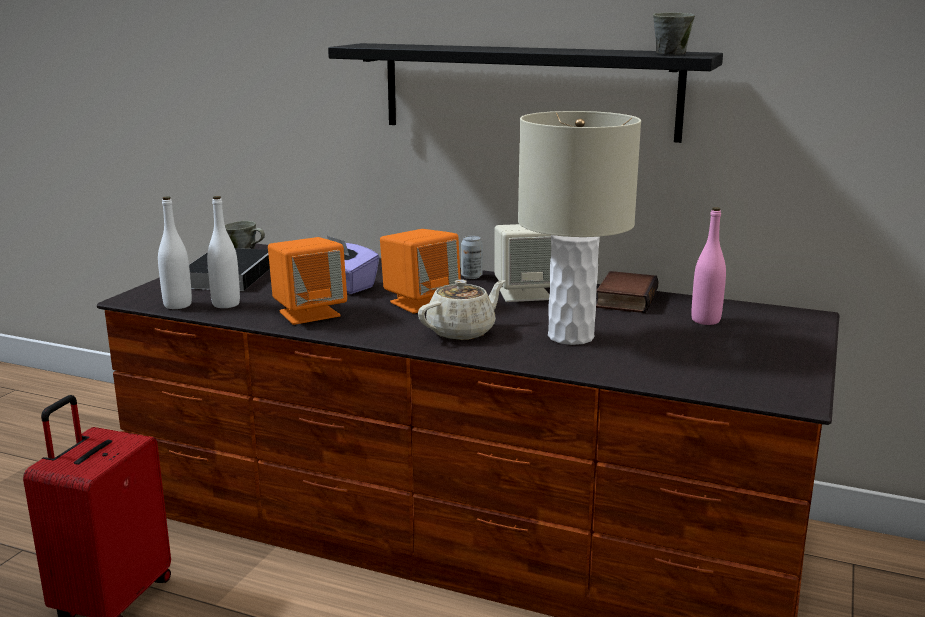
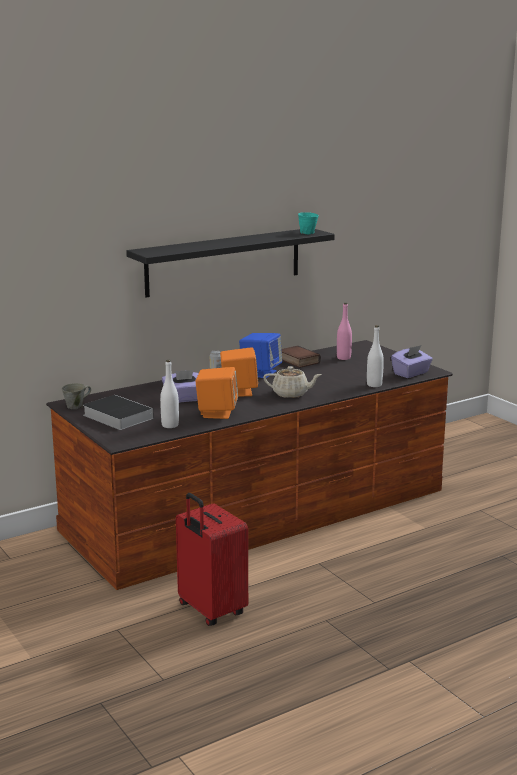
camera: 55 degrees left, 0 degrees up
white bottle [158,196,192,309] -> white bottle moved to [367,325,384,387]
beige teapot [418,279,505,340] -> beige teapot turned 105 degrees clockwise [263,366,322,398]
beige speaker [494,224,551,302] -> blue speaker [239,333,282,378]
beige table lamp [518,111,641,345] -> none
grey mug [653,12,695,55] -> turquoise mug [298,212,319,234]
none -> purple tissue box [391,345,433,378]

